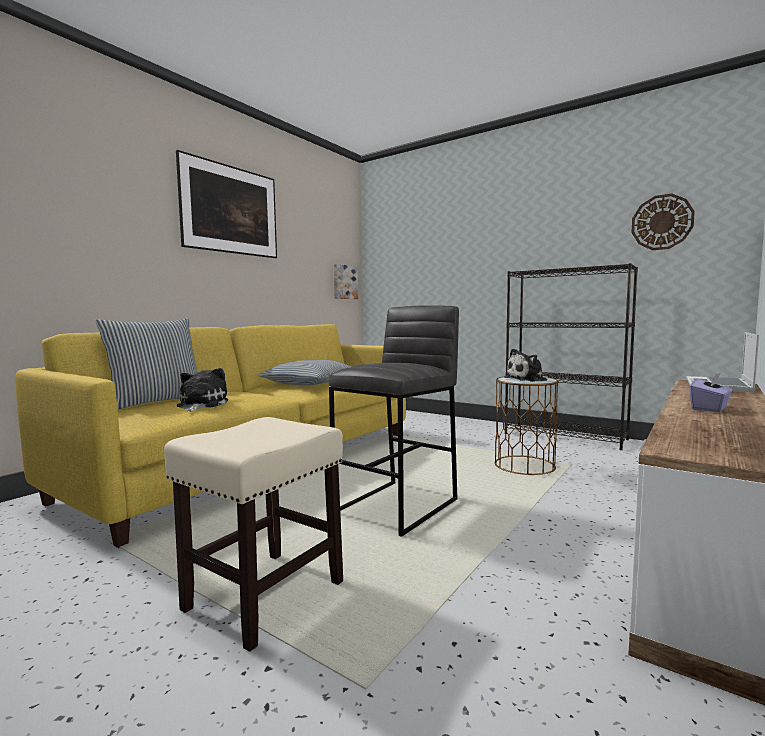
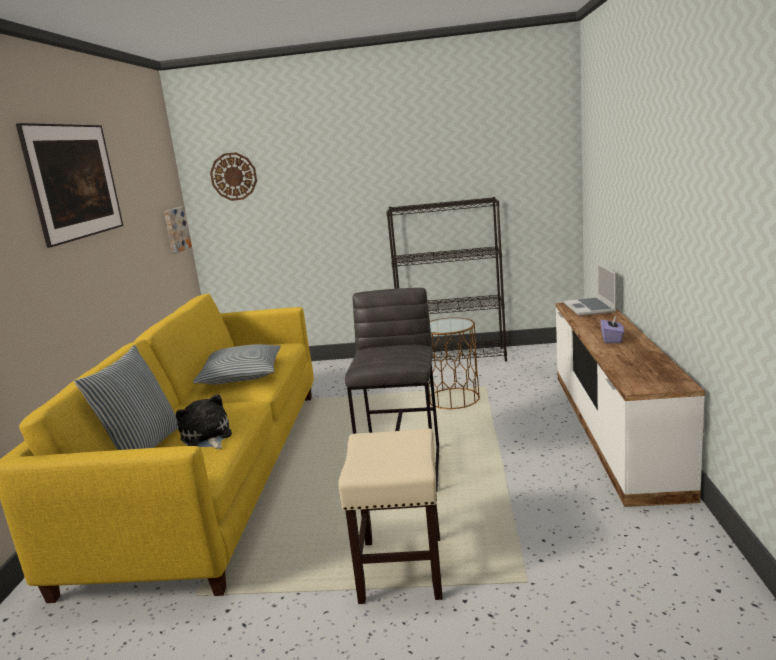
camera: 30 degrees left, 10 degrees up
plush toy [504,349,549,382] -> none
wall clock [631,194,695,250] -> wall clock moved to [210,152,257,201]

